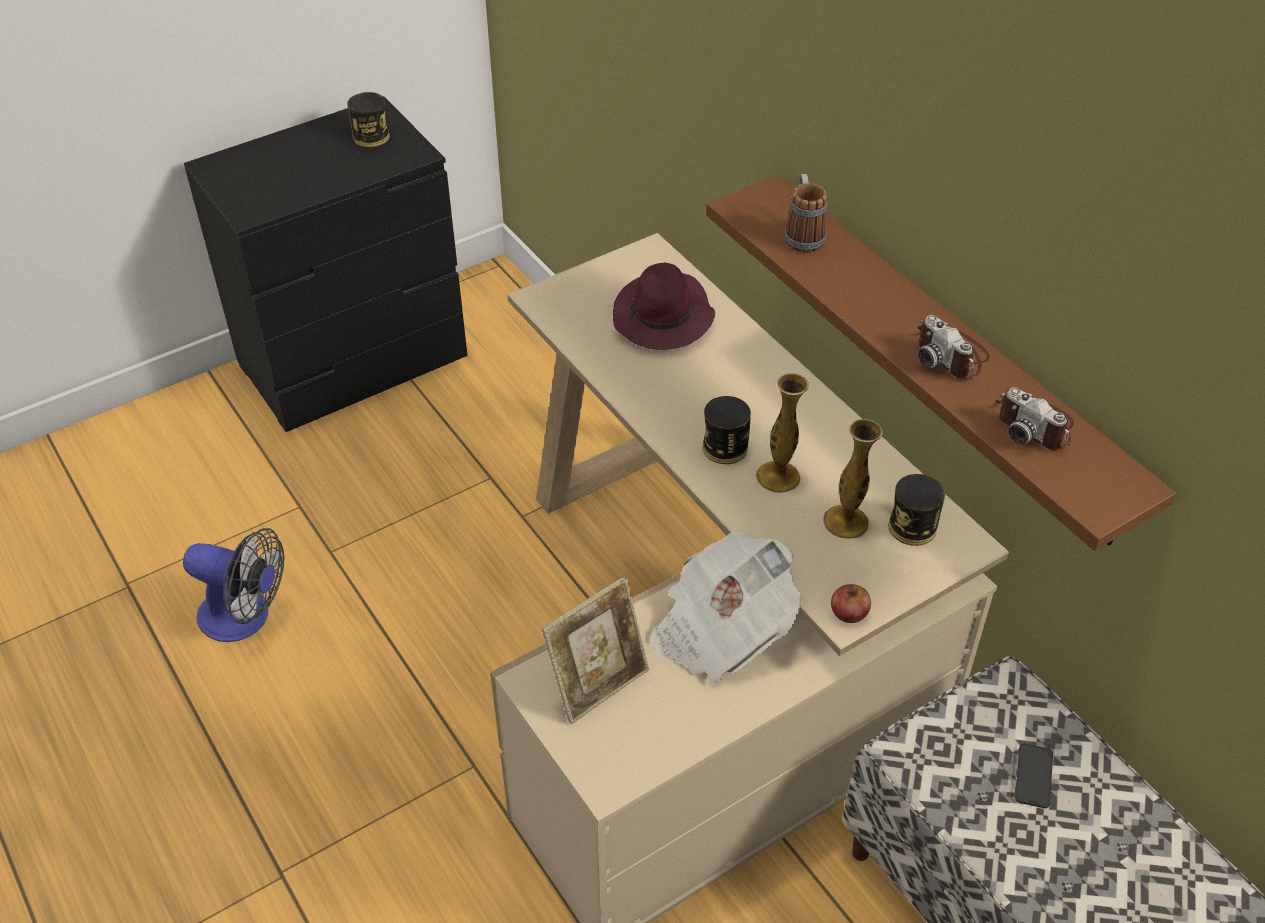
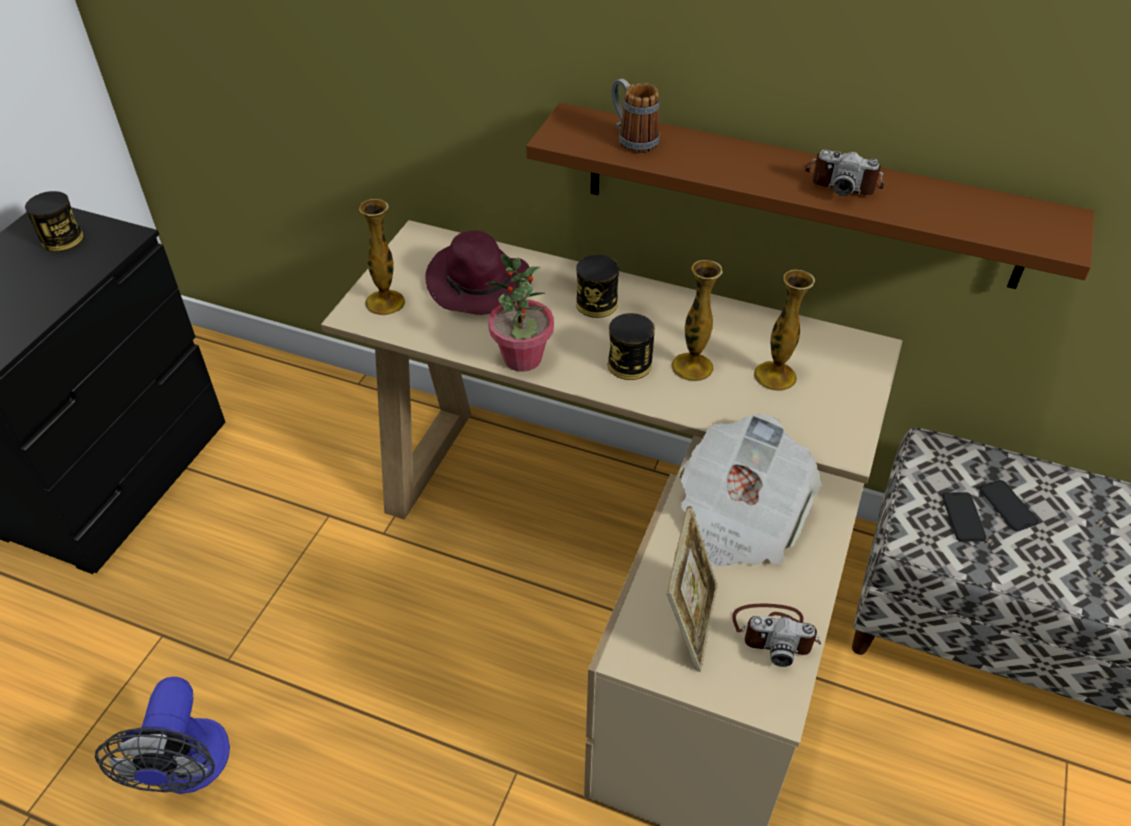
camera: 35 degrees left, 0 degrees up
fan [183,528,285,642] -> fan turned 105 degrees clockwise [95,677,230,794]
apple [831,584,871,623] -> none
can [888,474,945,546] -> can moved to [576,255,619,318]
camera [995,387,1074,450] -> camera moved to [732,603,821,667]
none -> vase [359,199,405,315]
none -> potted plant [485,254,554,372]
none -> phone [942,492,987,542]

